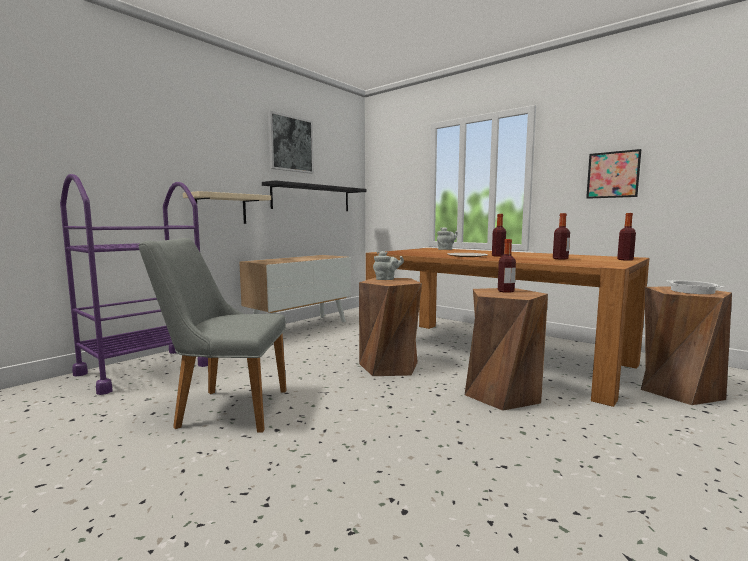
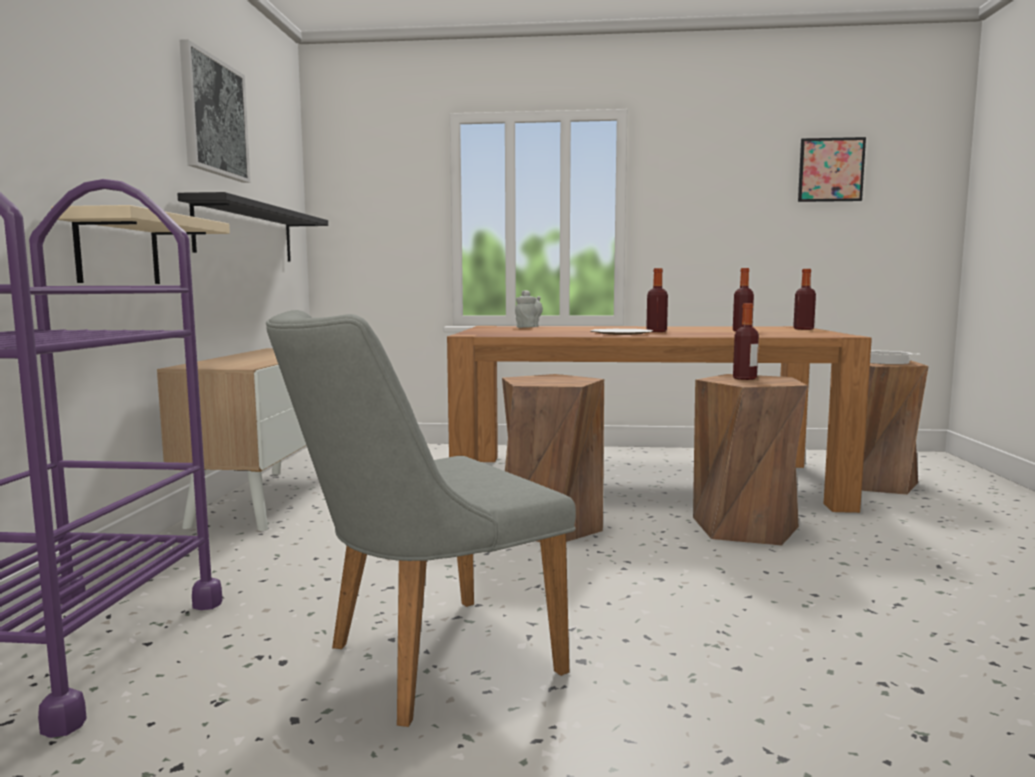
camera: 35 degrees left, 0 degrees up
grey teapot [373,251,404,280] -> none
picture [586,149,642,199] -> picture moved to [798,137,866,202]

